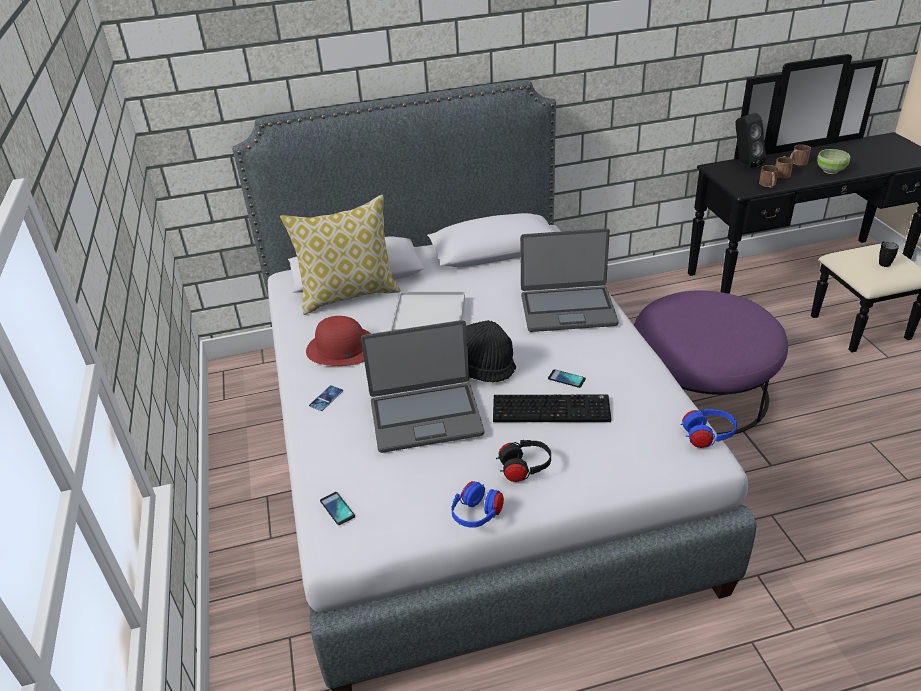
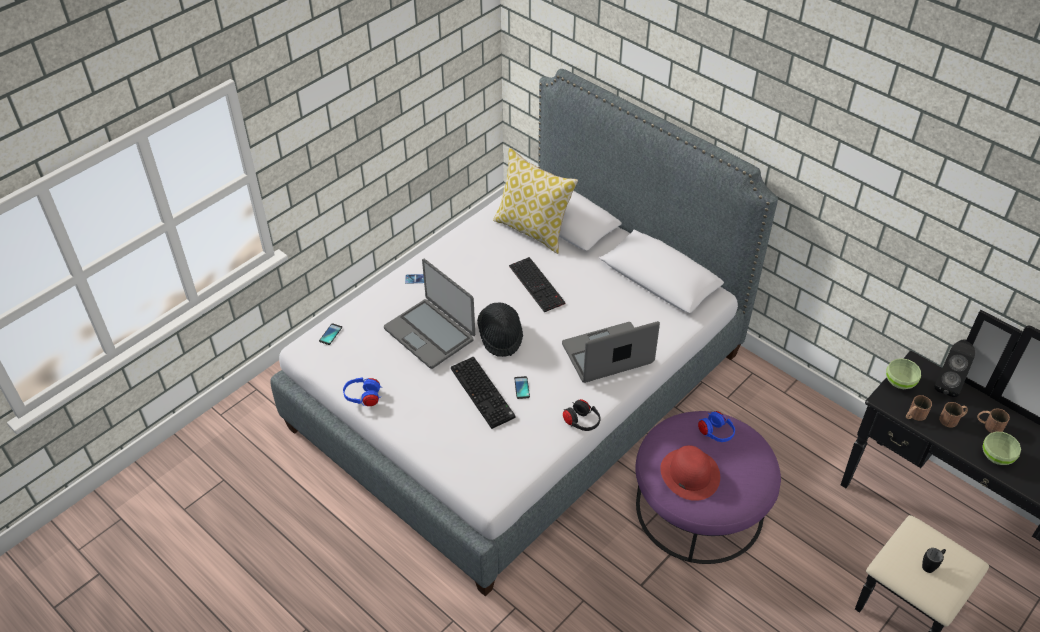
camera: 55 degrees right, 10 degrees up
red hat [306,316,371,366] -> red hat moved to [660,445,720,501]
white tray [391,291,465,331] -> keyboard [509,257,566,312]
black headphones [496,440,551,482] -> black headphones moved to [563,399,601,431]
laptop [520,228,619,332] -> laptop turned 105 degrees clockwise [562,321,660,383]
blue headphones [680,409,737,448] -> blue headphones moved to [698,411,735,442]
none -> green bowl [886,358,921,389]

